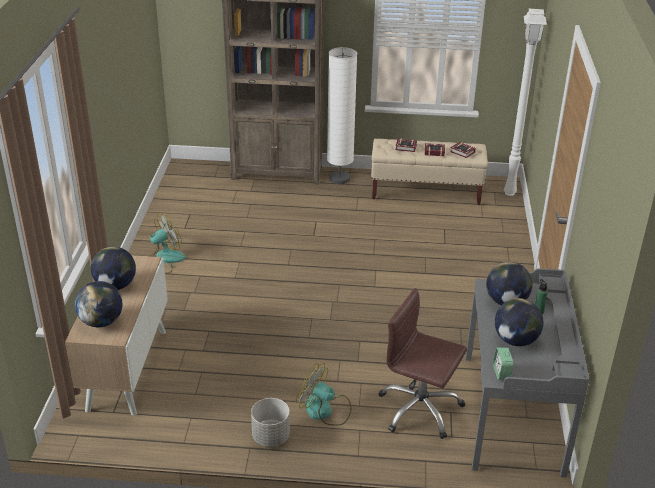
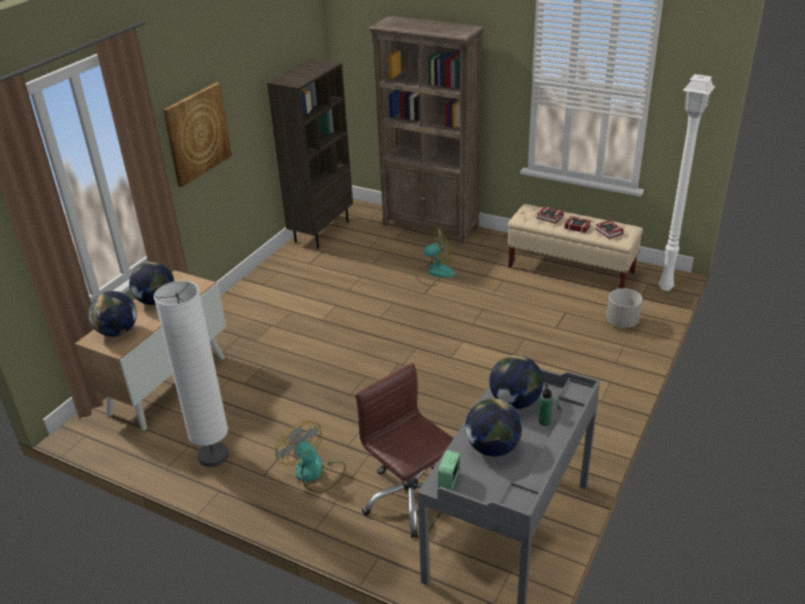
camera: 25 degrees right, 0 degrees up
fan [150,214,186,274] -> fan moved to [414,228,455,286]
grey planter [251,398,290,447] -> grey planter moved to [606,288,642,328]
white floor lamp [327,47,357,184] -> white floor lamp moved to [154,281,229,467]
none -> picture [163,82,232,187]
none -> brown bookcase [267,58,353,248]

